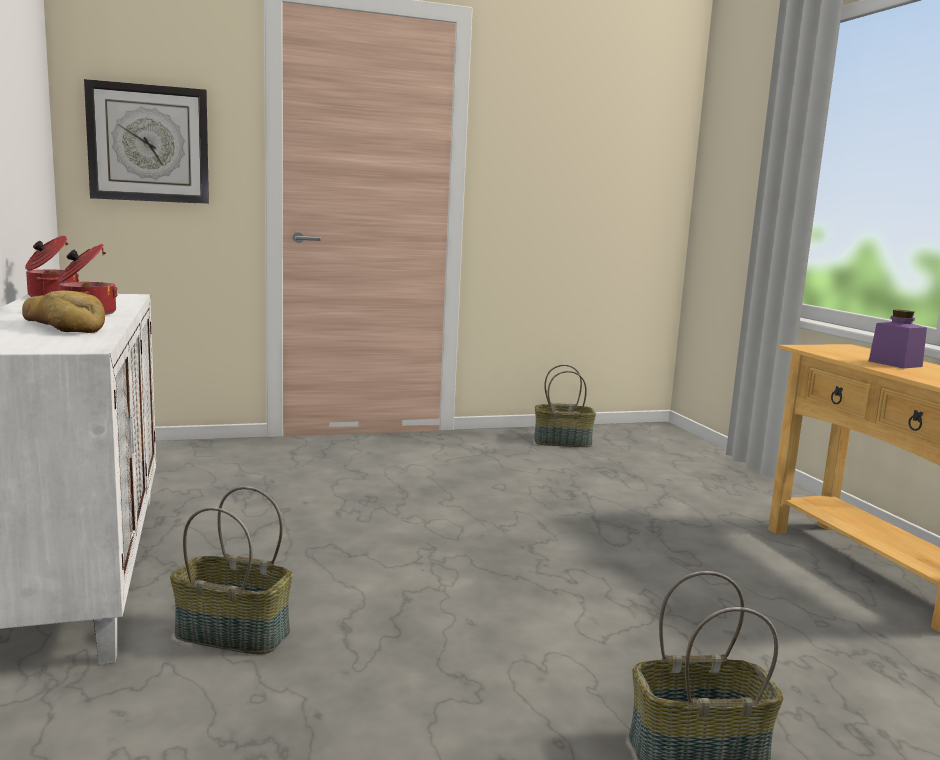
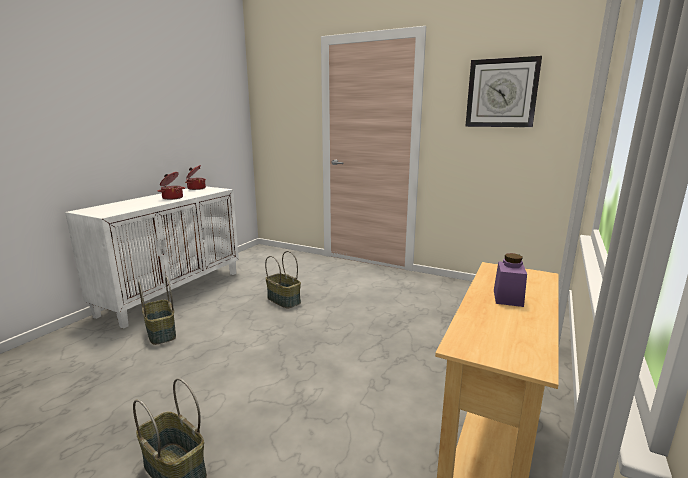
camera: 45 degrees right, 5 degrees up
bread [22,291,105,333] -> none
wall clock [84,79,209,204] -> wall clock moved to [465,56,542,127]
basket [534,364,596,447] -> basket moved to [265,251,301,308]

